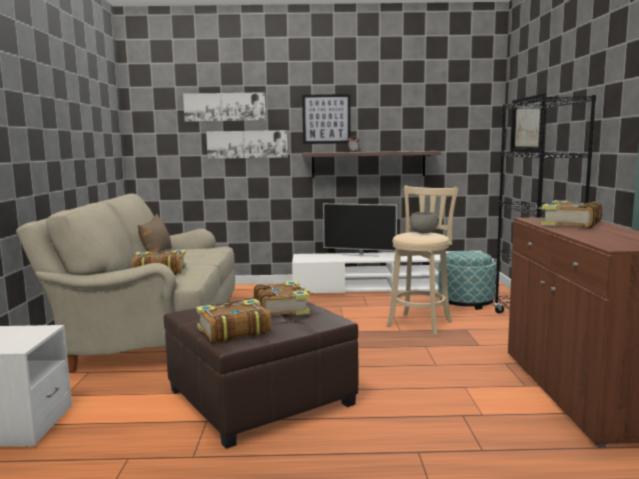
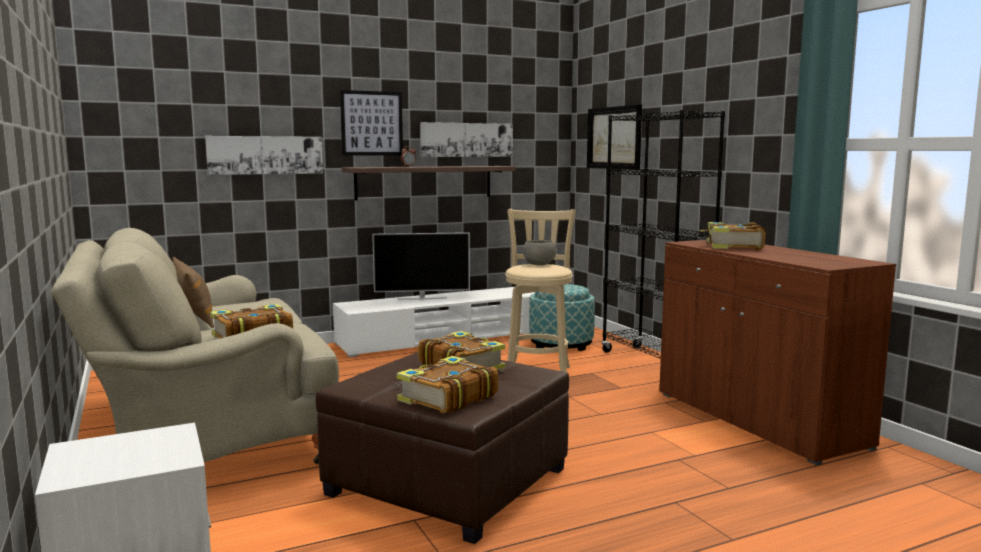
camera: 25 degrees left, 0 degrees up
picture [183,92,266,122] -> picture moved to [420,122,513,157]

